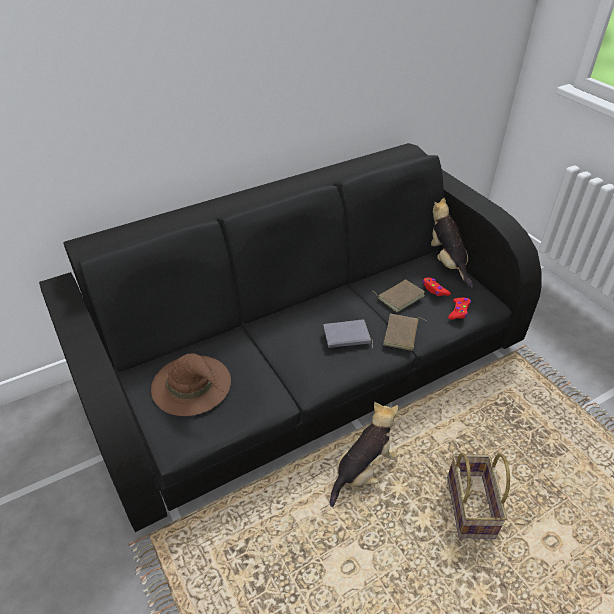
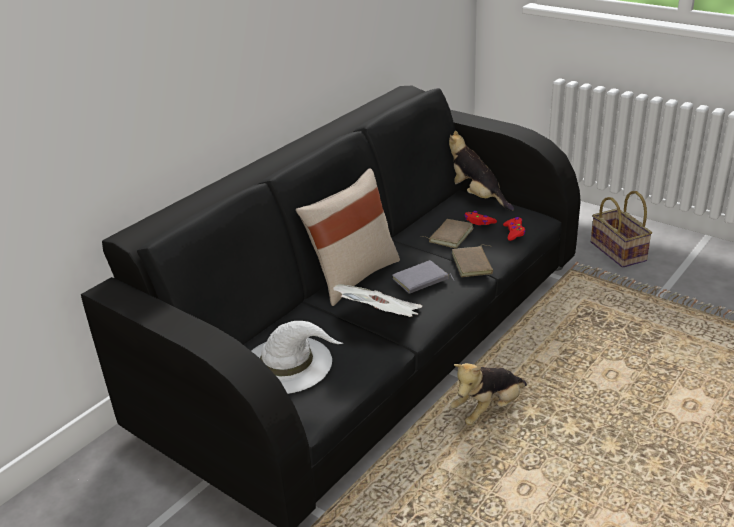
camera: 20 degrees left, 10 degrees down
brown hat [151,353,231,416] -> white hat [252,321,343,394]
plush toy [330,402,398,507] -> plush toy turned 150 degrees counterclockwise [450,363,527,425]
basket [447,453,510,539] -> basket moved to [591,191,652,268]
none -> beige pillow [296,168,400,306]
none -> newspaper [333,284,422,317]

